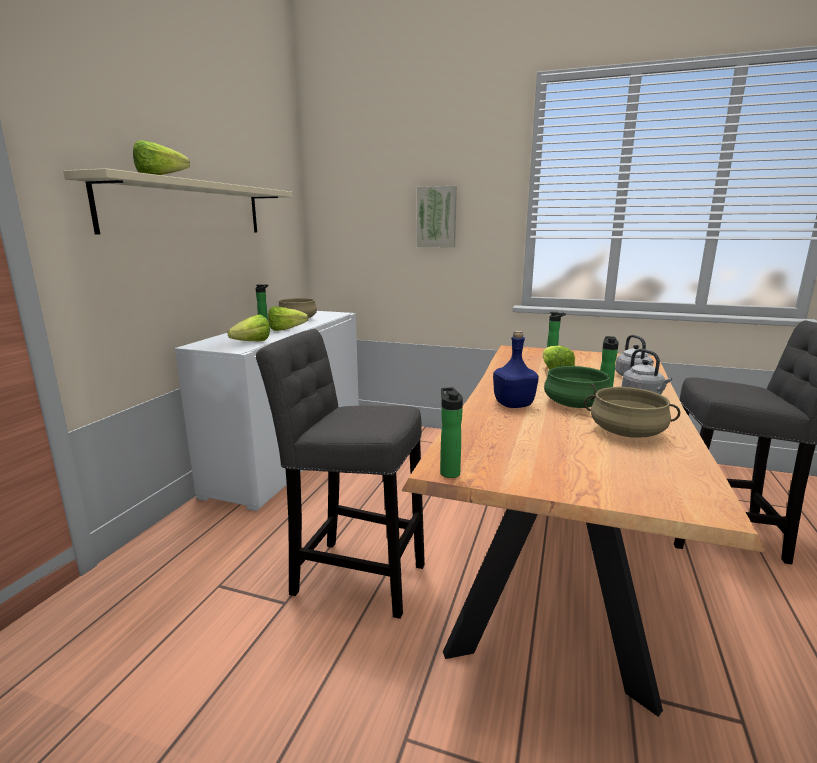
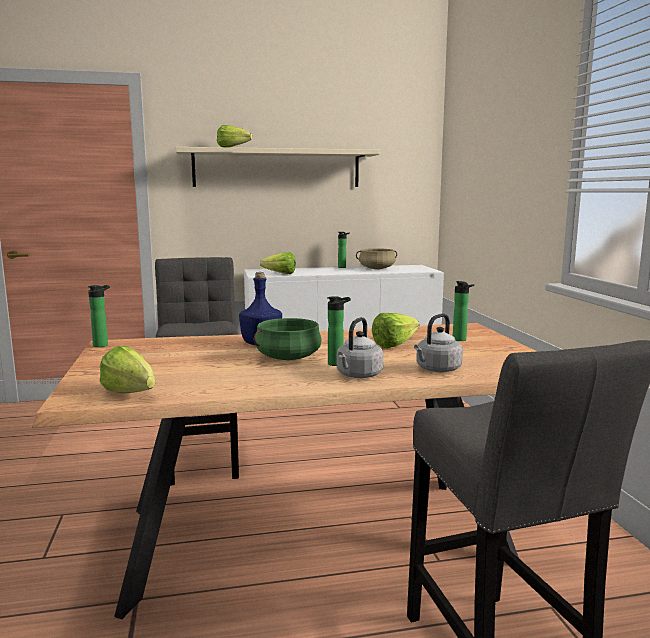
camera: 60 degrees right, 5 degrees down
lettuce [268,307,308,331] -> lettuce moved to [100,346,155,394]
picture [417,186,457,247] -> none
beige cooking pot [584,387,680,438] -> none

